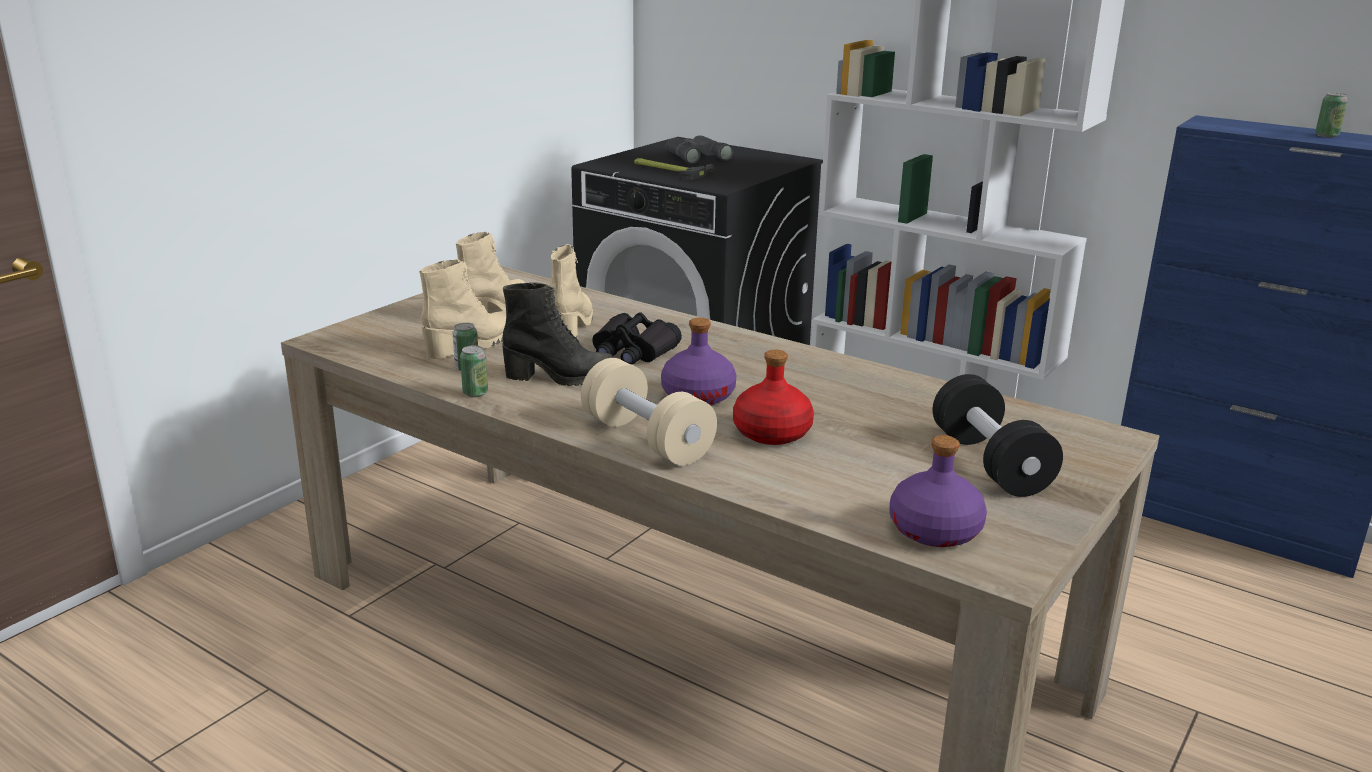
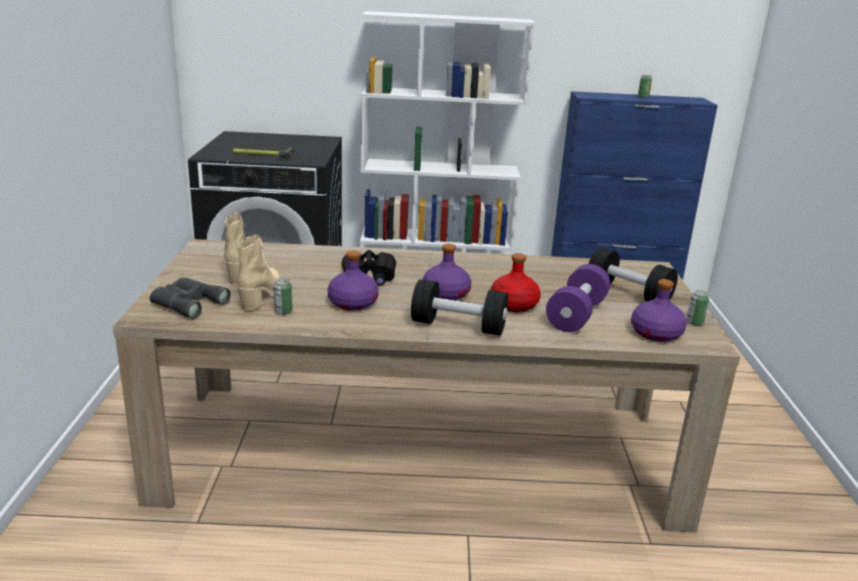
camera: 35 degrees left, 0 degrees up
can [460,345,488,397] -> can moved to [687,290,709,325]
black boot [502,282,614,386] -> purple bottle [328,250,379,310]
beige boot [550,244,593,337] -> none
beige dumbbell [581,358,717,465] -> black dumbbell [411,279,508,336]
grey binoculars [665,135,734,164] -> grey binoculars moved to [150,277,231,319]
none -> purple dumbbell [546,264,610,332]

